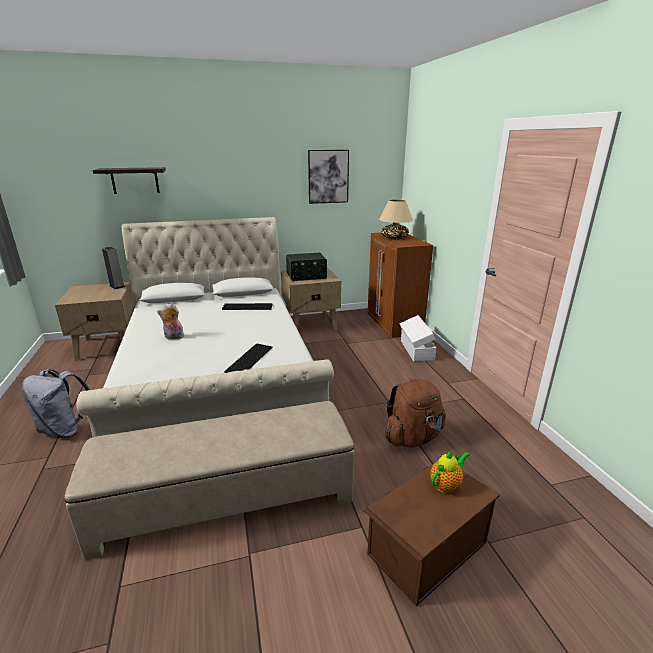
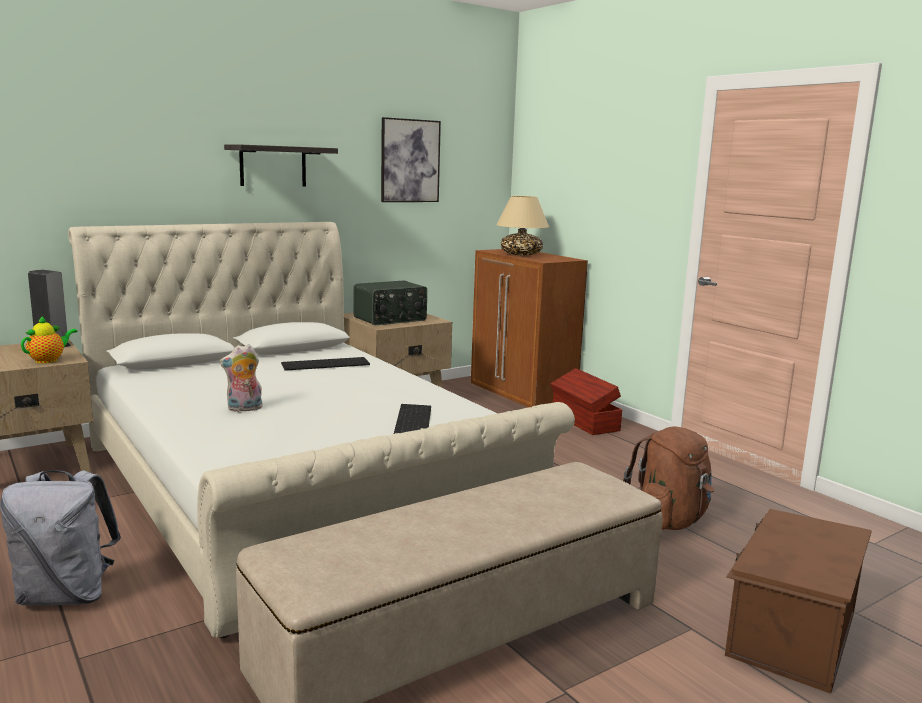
camera: 20 degrees left, 10 degrees down
shelf [93,167,166,194] -> shelf moved to [224,144,338,187]
white storage box [399,315,436,362] -> brown storage box [550,368,622,435]
teapot [430,451,470,493] -> teapot moved to [21,316,78,364]

